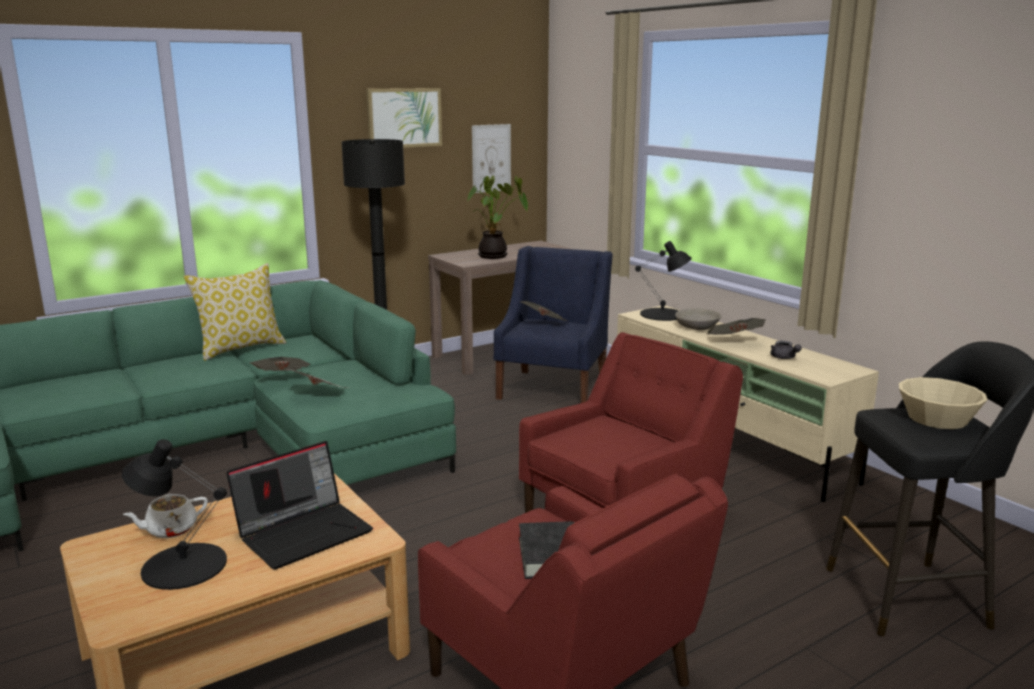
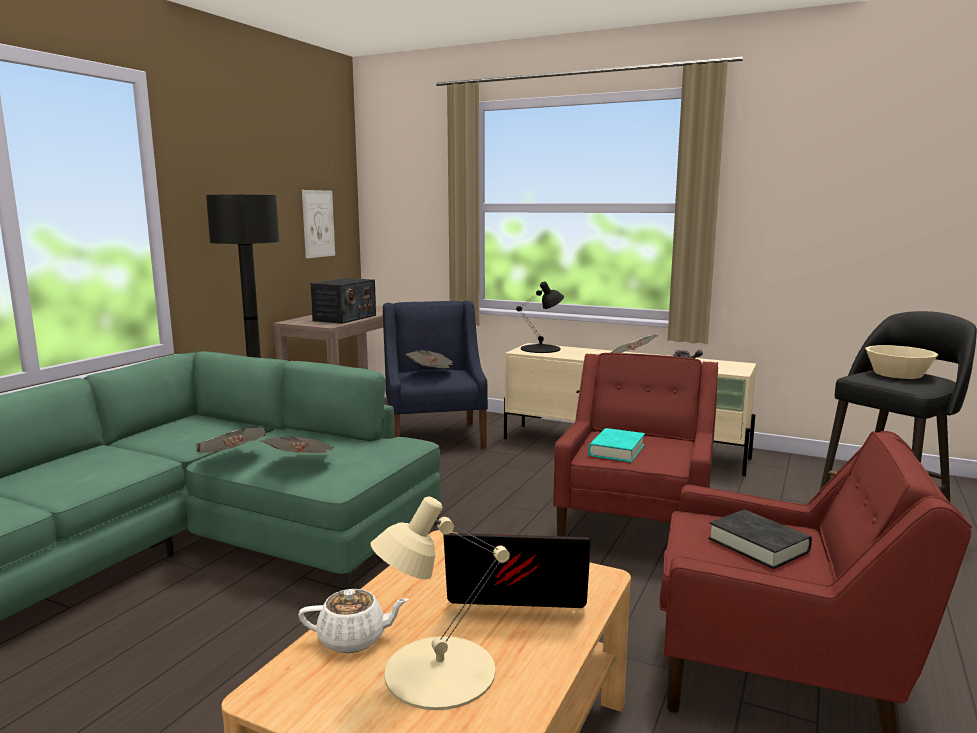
camera: 30 degrees left, 5 degrees down
black table lamp [122,439,227,590] -> beige table lamp [371,496,510,710]
white teapot [123,494,208,538] -> white teapot turned 120 degrees counterclockwise [298,589,409,653]
pillow [184,263,287,361] -> none
laptop [226,441,373,570] -> laptop turned 105 degrees counterclockwise [443,533,591,608]
picture [366,88,442,148] -> none
potted plant [467,175,528,259] -> radio [311,278,376,324]
grey bowl [675,308,721,330] -> none
none -> turquoise book [588,428,645,462]

